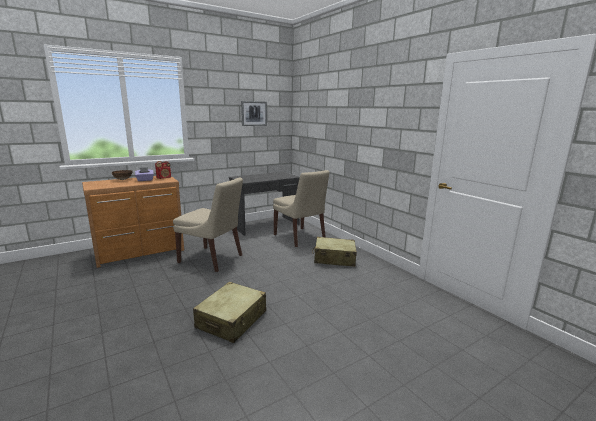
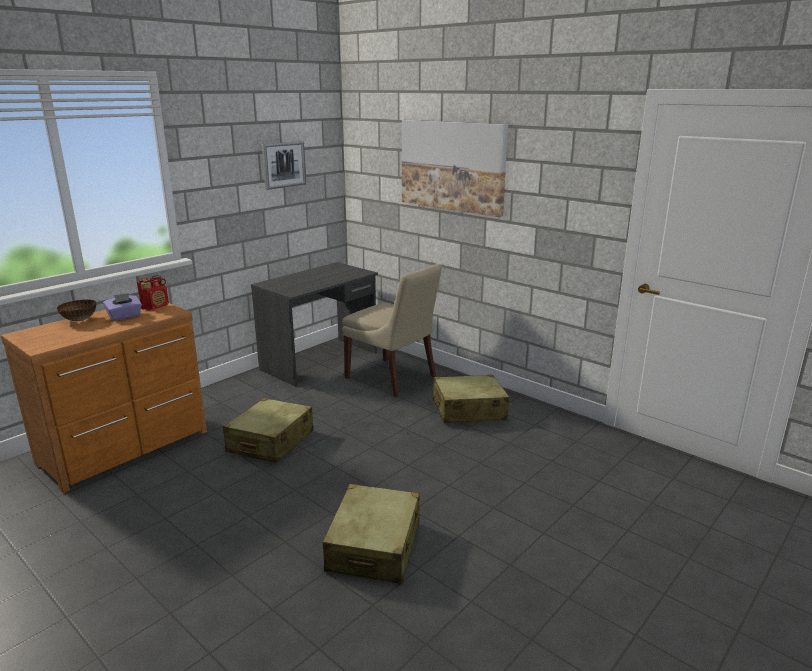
camera: 15 degrees left, 5 degrees up
beige chair [173,177,243,272] -> beige suitcase [223,398,314,463]
none -> picture [402,120,508,217]

